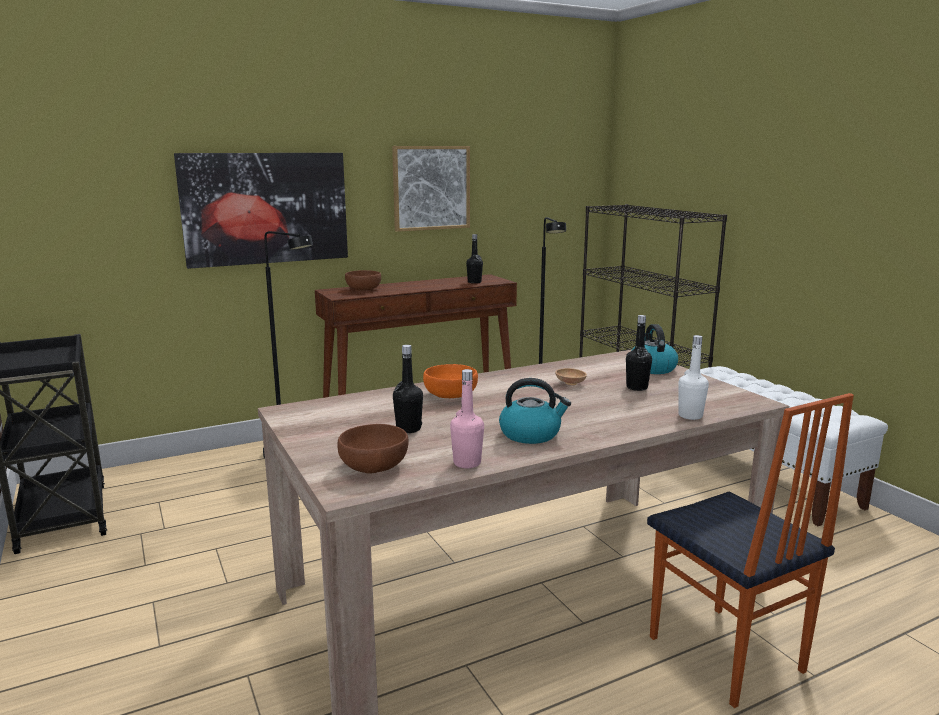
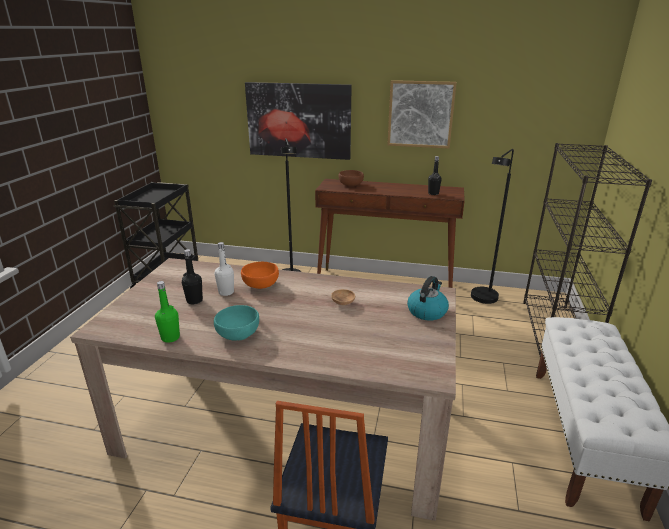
camera: 40 degrees right, 10 degrees up
brown bowl [338,424,409,474] -> none
pink bottle [450,369,484,468] -> green bottle [155,281,180,343]
kettle [499,378,571,444] -> turquoise bowl [214,305,259,341]
black bottle [626,315,652,391] -> none
white bottle [678,335,709,420] -> white bottle moved to [214,242,234,296]

